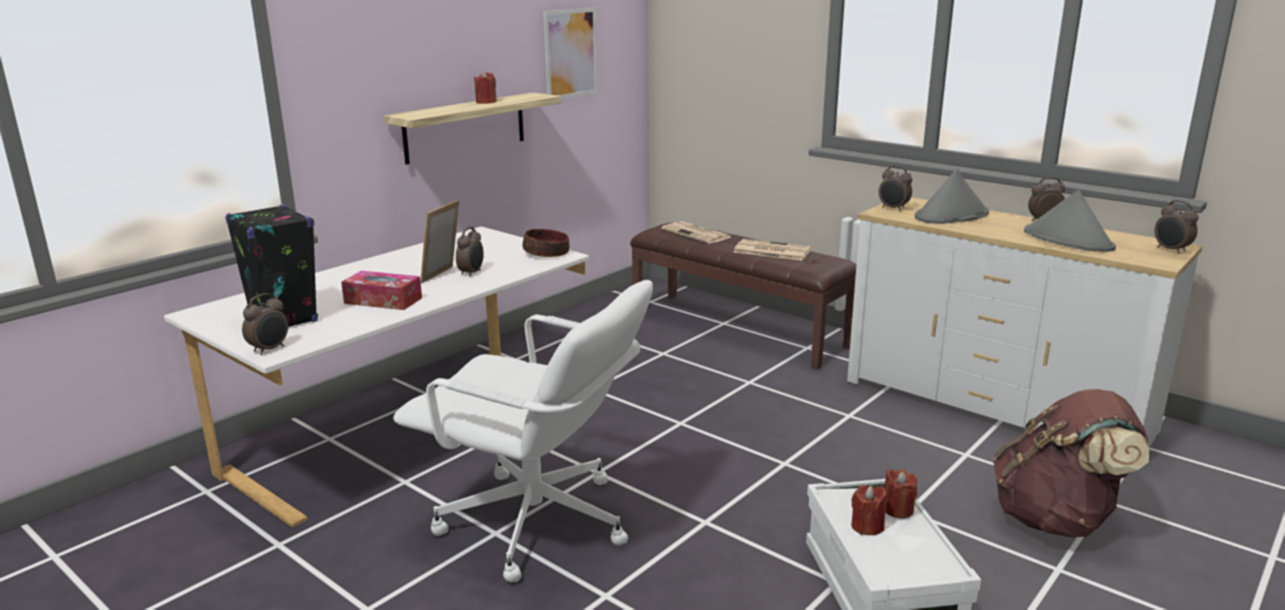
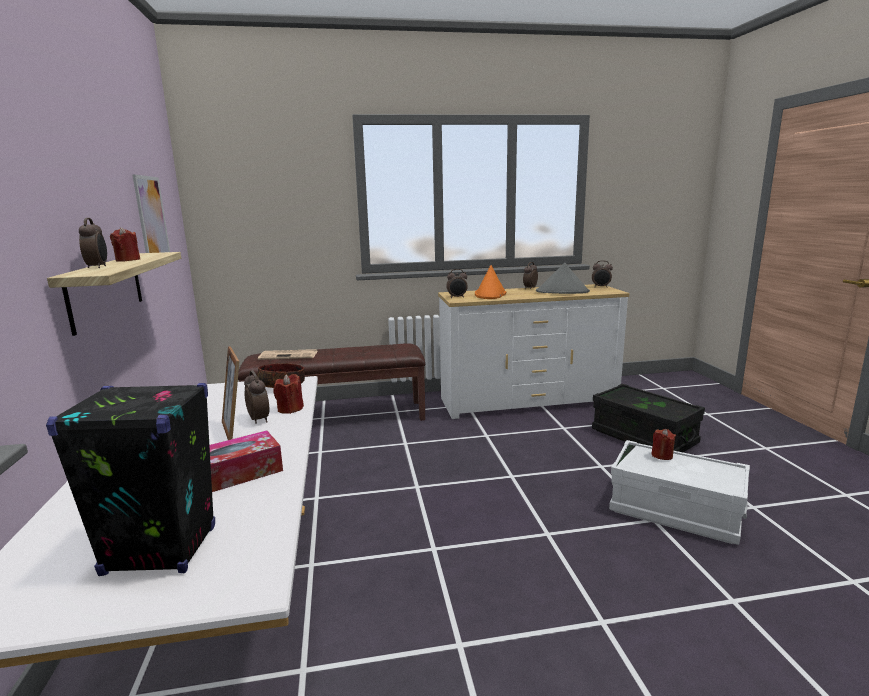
camera: 50 degrees left, 5 degrees down
alarm clock [242,293,288,355] -> alarm clock moved to [79,218,107,268]
white office chair [393,280,653,582] -> none
newspaper [734,239,812,260] -> none
red candle [851,485,886,535] -> red candle moved to [273,374,304,414]
grey hat [915,169,989,224] -> orange hat [475,265,506,299]
brown backpack [993,389,1149,537] -> black storage box [592,384,705,452]

